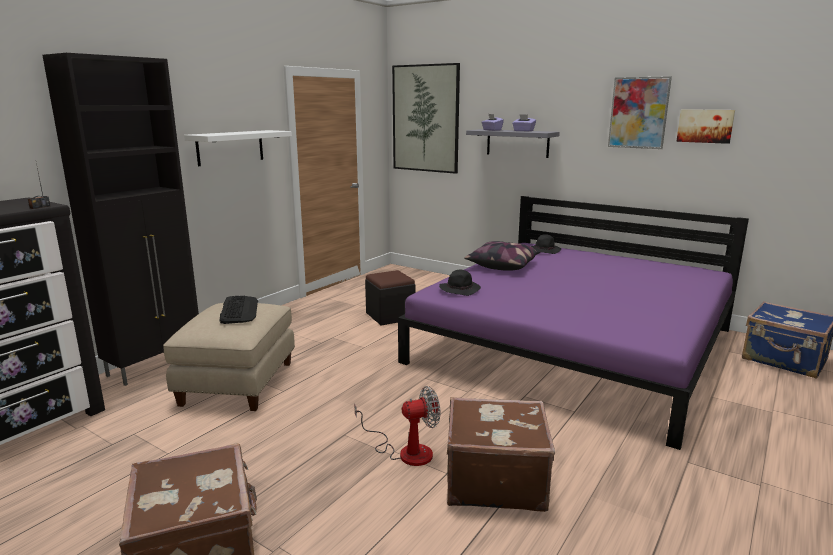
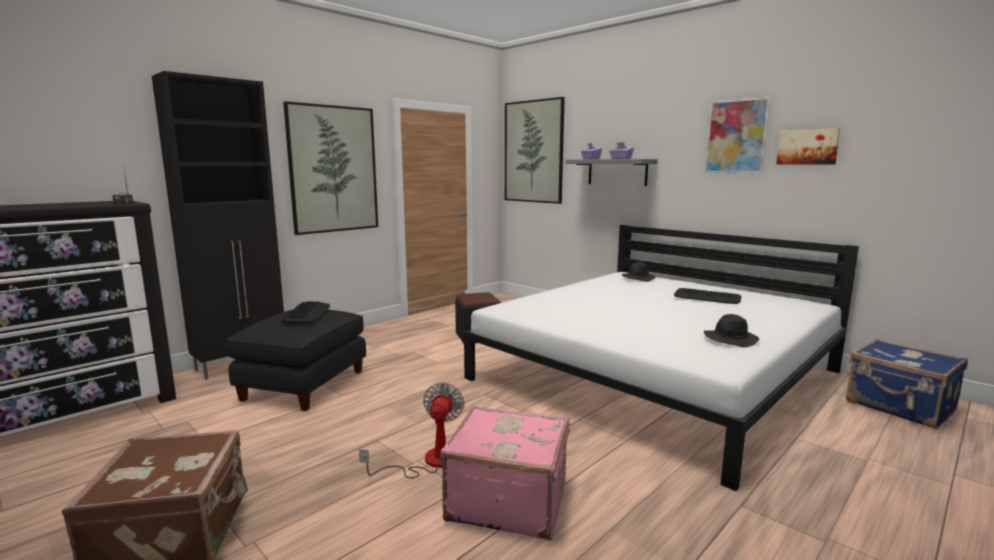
camera: 10 degrees right, 5 degrees down
beige ottoman [163,303,295,411] -> black ottoman [227,310,366,411]
white shelf [184,130,292,166] -> picture [283,101,378,235]
fan [354,386,441,466] -> fan turned 75 degrees counterclockwise [359,382,465,478]
purple bed [398,196,749,450] -> white bed [464,225,859,491]
black hat [439,269,481,296] -> black hat moved to [704,314,759,347]
brown suitcase [447,397,555,512] -> pink suitcase [440,406,569,540]
pillow [464,241,541,270] -> none
none -> keyboard [674,288,742,304]

